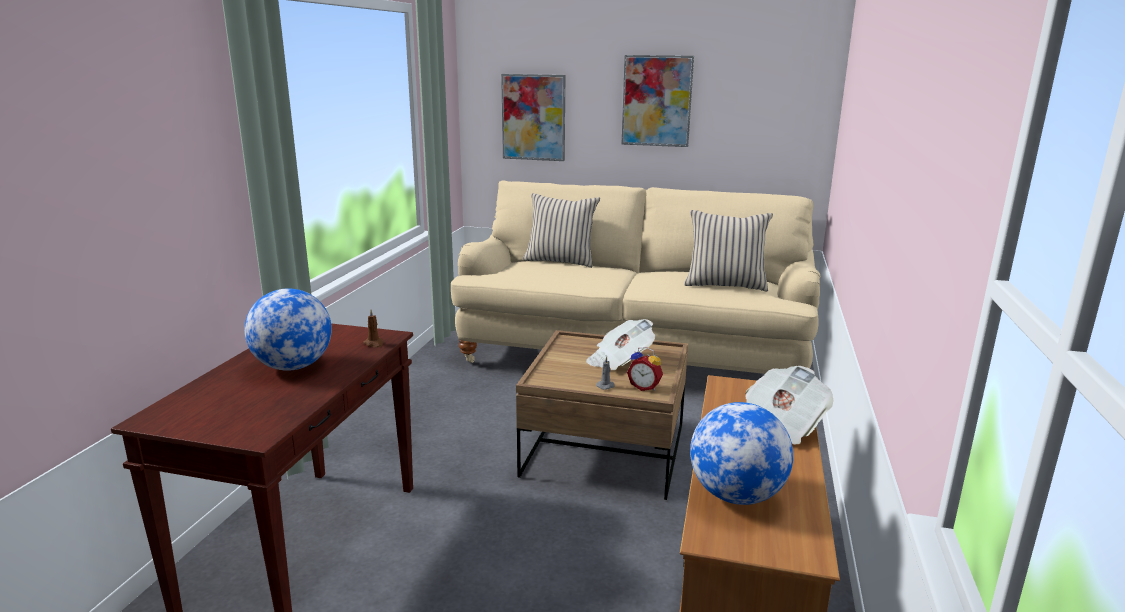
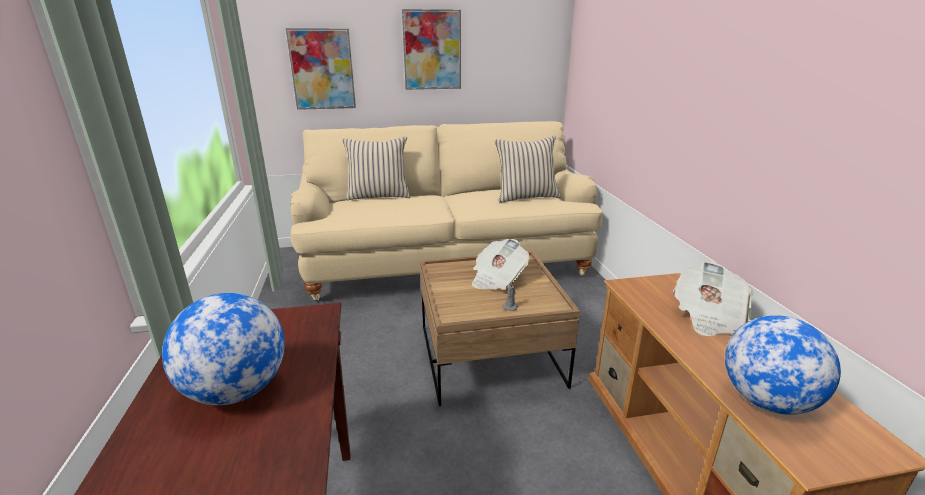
camera: 25 degrees left, 5 degrees up
brown candle [363,310,384,348] -> none
alarm clock [627,347,663,391] -> none

